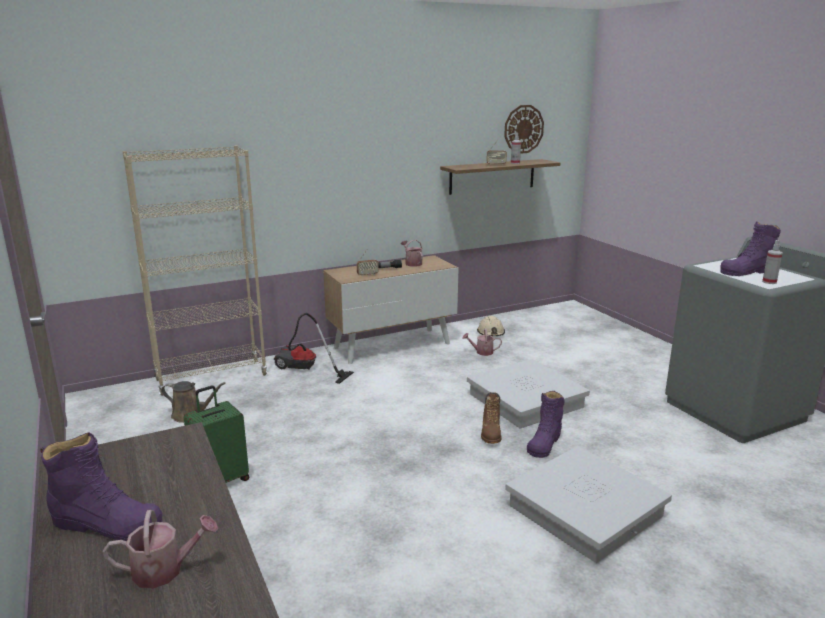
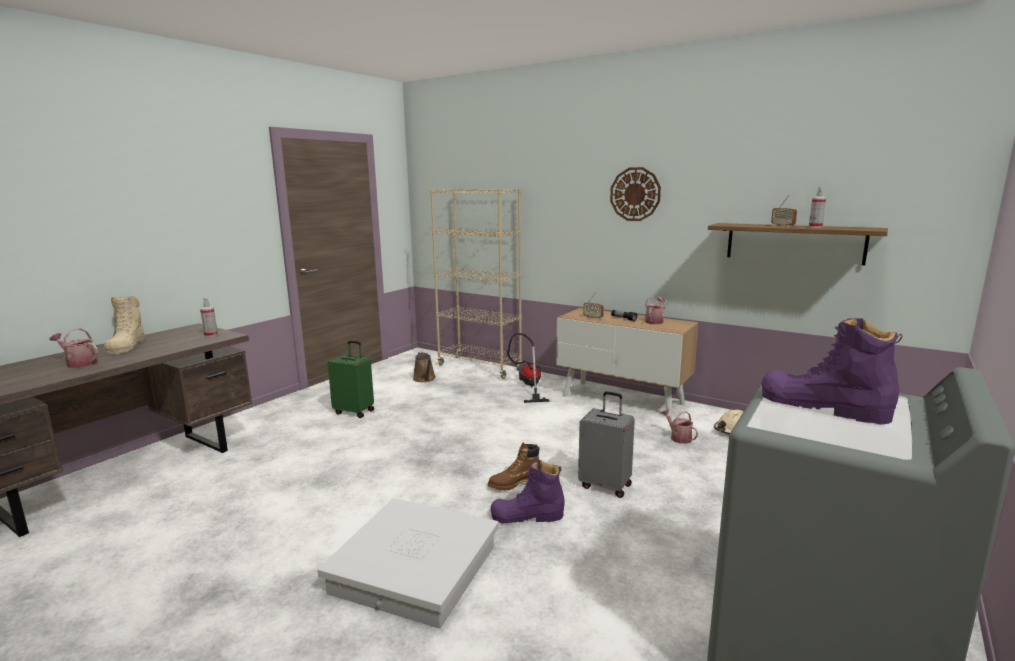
camera: 60 degrees right, 5 degrees down
purple boot [40,432,163,541] -> beige boot [104,296,145,354]
watering can [103,510,218,589] -> watering can turned 150 degrees clockwise [49,328,98,368]
white storage box [467,359,590,429] -> grey suitcase [578,391,635,498]
wall clock [504,105,544,153] -> wall clock moved to [610,167,661,221]
spray bottle [762,240,783,284] -> spray bottle moved to [200,297,218,337]

